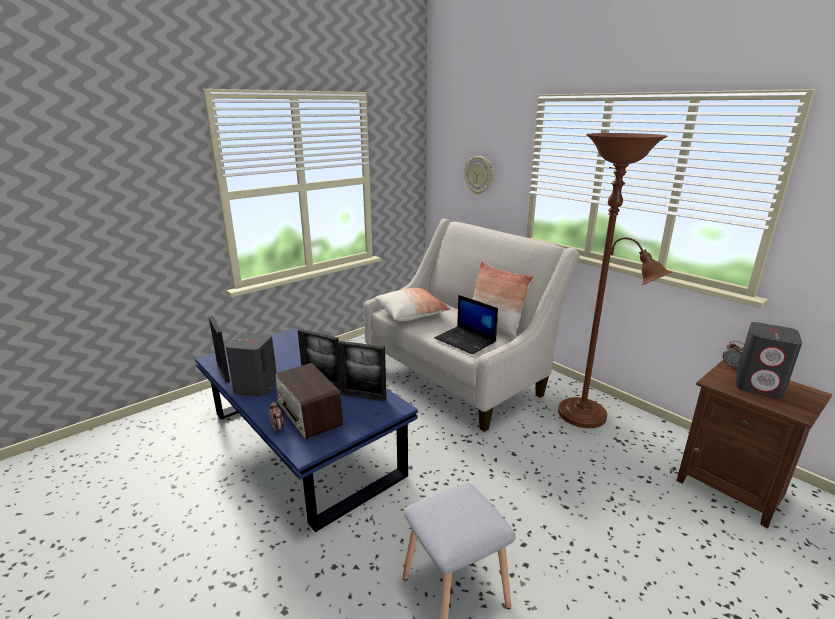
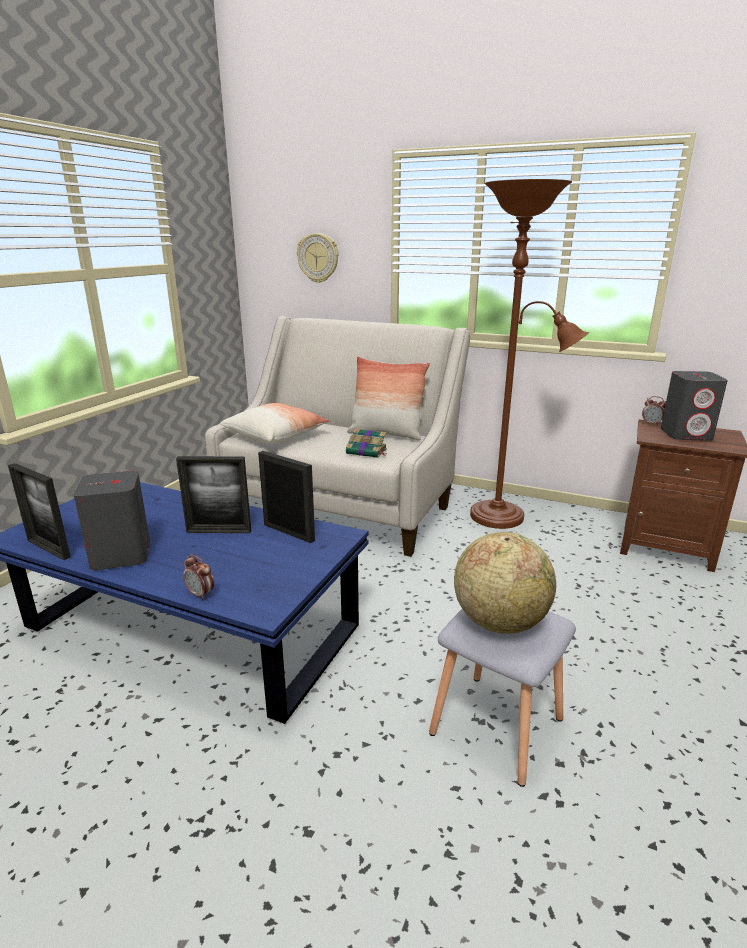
camera: 25 degrees left, 0 degrees up
radio [275,363,343,439] -> none
picture frame [338,341,386,401] -> picture frame turned 135 degrees counterclockwise [258,451,315,543]
laptop [434,295,498,354] -> book [346,429,387,458]
none -> globe [454,532,556,634]

